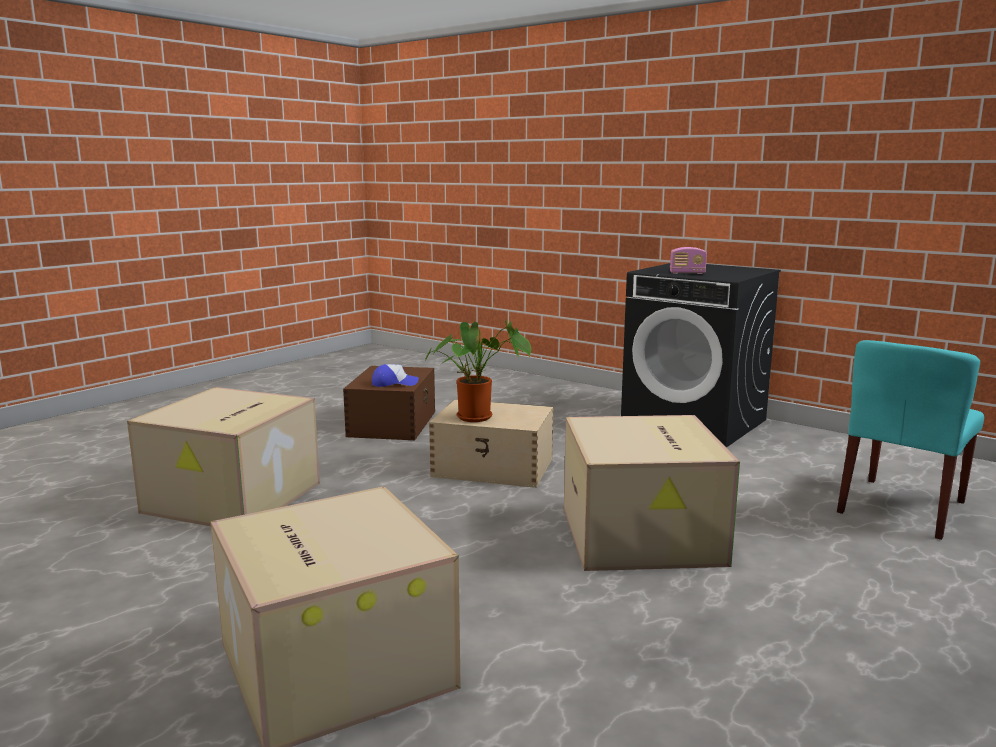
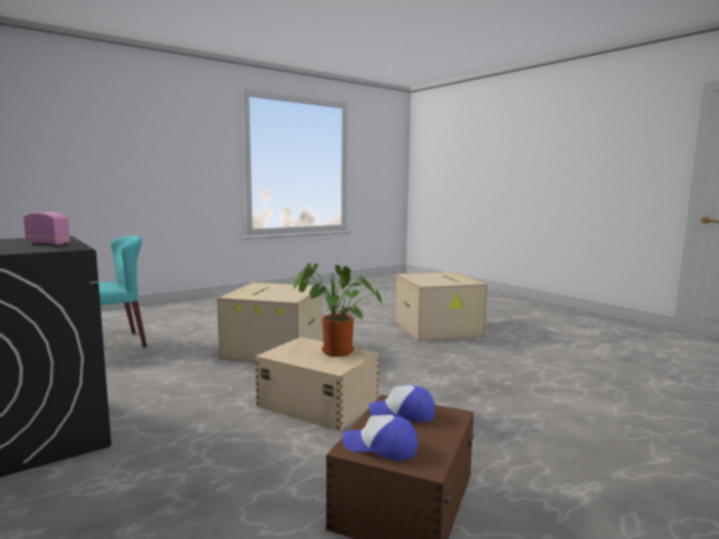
camera: 165 degrees left, 5 degrees down
cardboard box [127,387,320,526] -> none
none -> cap [343,415,418,461]

